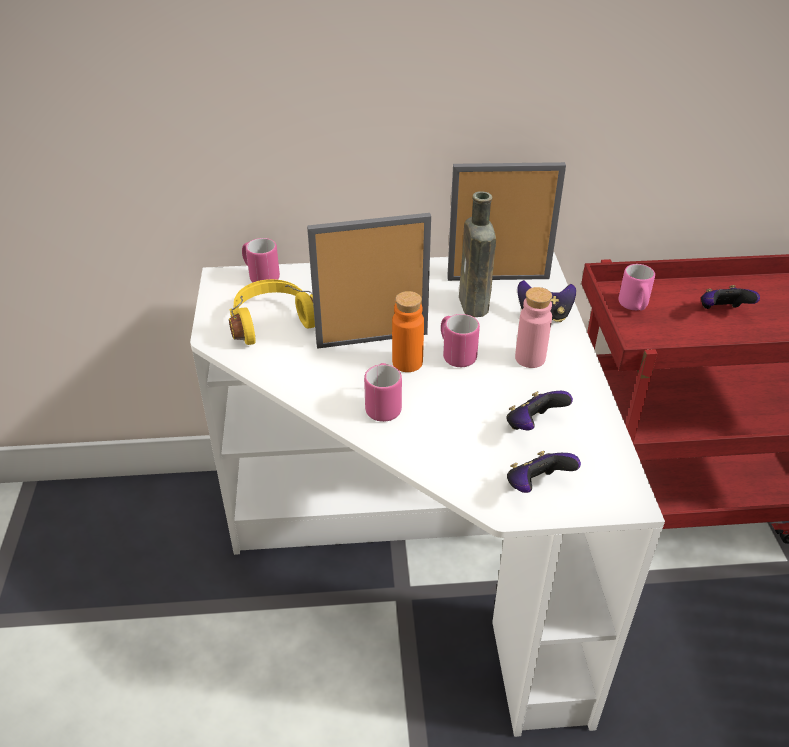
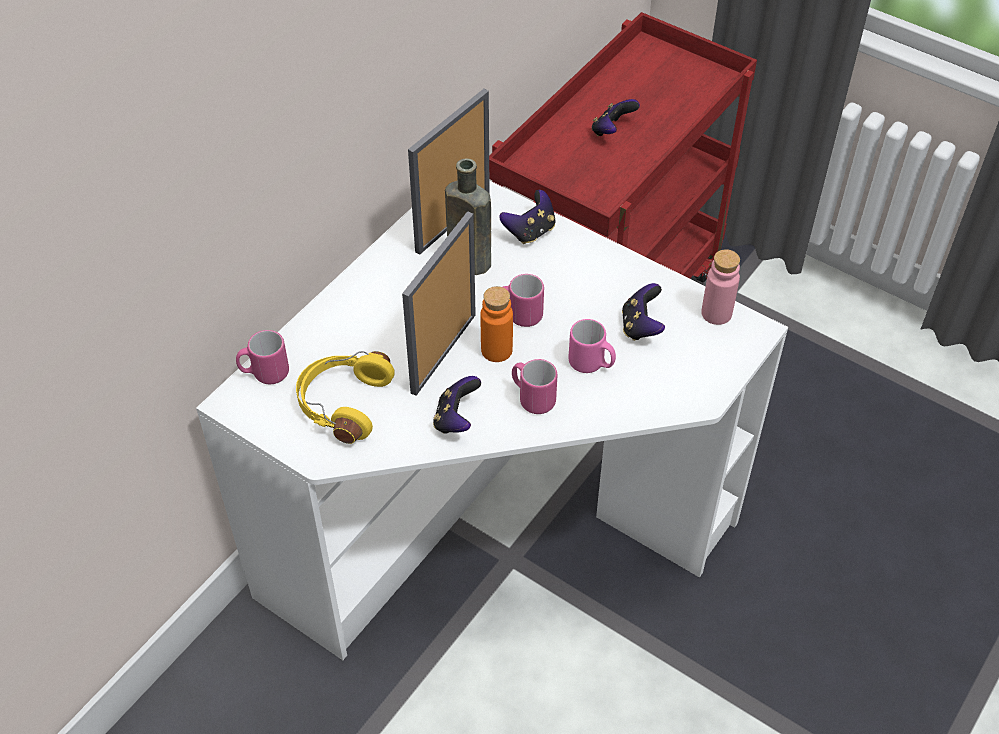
camera: 50 degrees left, 10 degrees up
game controller [507,451,581,493] -> game controller moved to [433,376,481,434]
pink bottle [515,287,552,368] -> pink bottle moved to [701,249,740,325]
pink mug [619,264,655,311] -> pink mug moved to [568,319,616,373]

